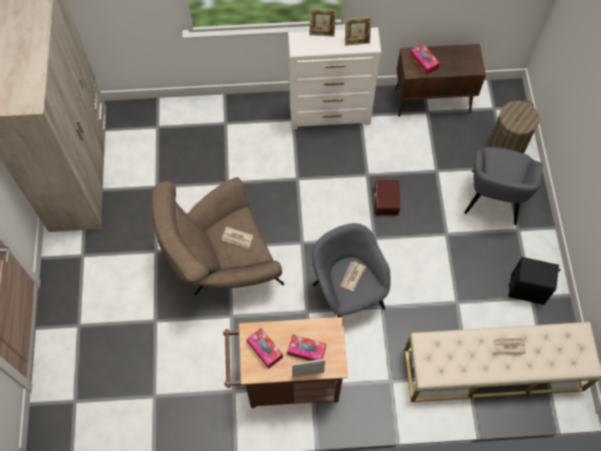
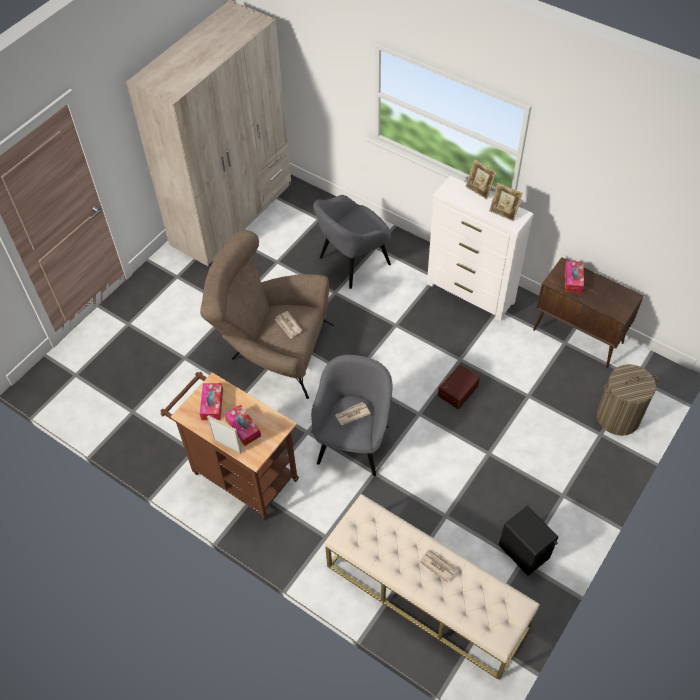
camera: 40 degrees right, 10 degrees down
grey armchair [464,147,543,225] -> grey armchair moved to [313,195,391,289]

